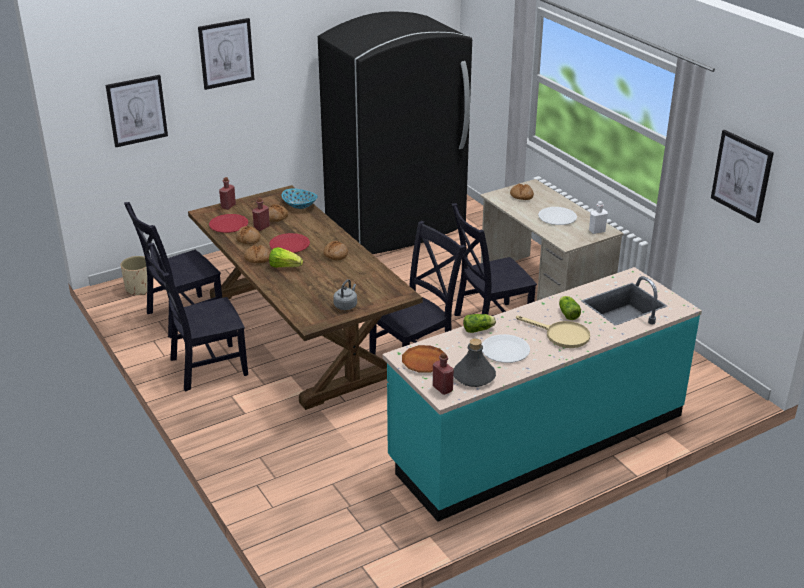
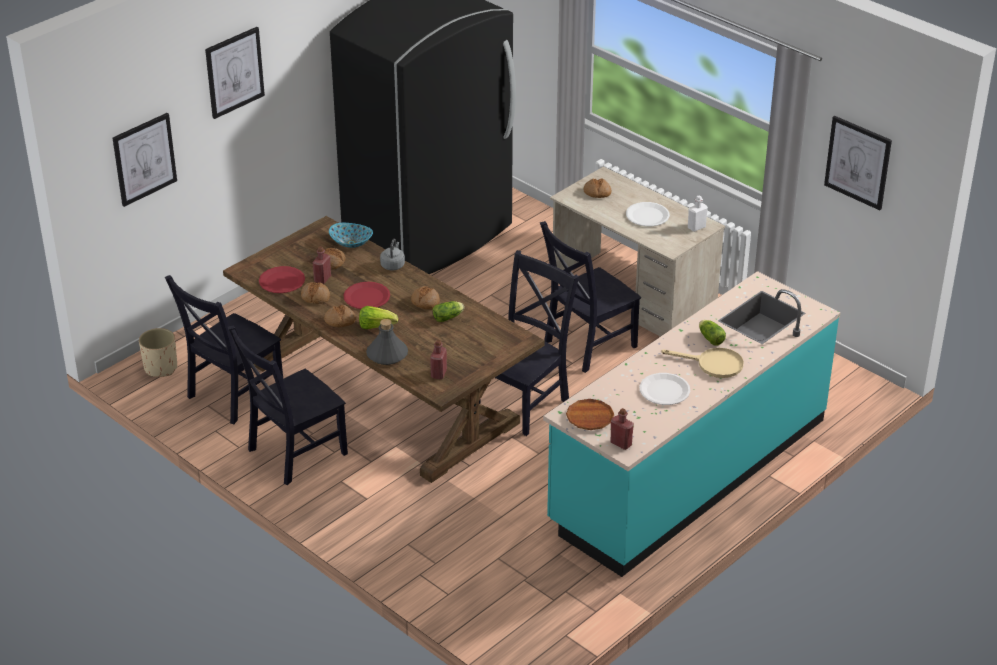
camera: 15 degrees left, 5 degrees up
red bottle [219,177,236,210] -> red bottle moved to [430,340,447,379]
grey kettle [333,279,357,310] -> grey kettle moved to [380,239,405,271]
grey bottle [454,338,496,387] -> grey bottle moved to [366,319,408,365]
lettuce [463,314,496,333] -> lettuce moved to [433,301,464,322]

